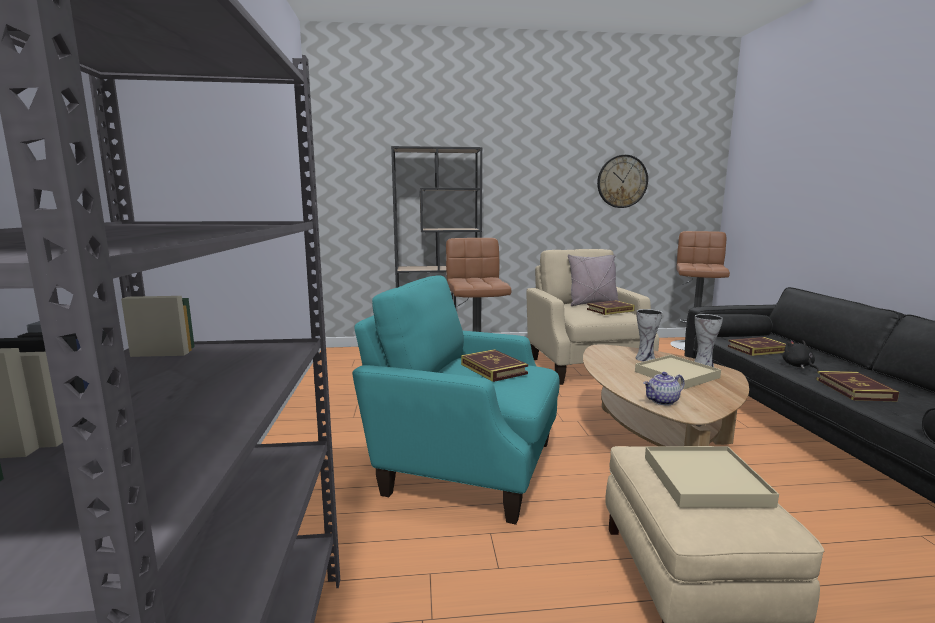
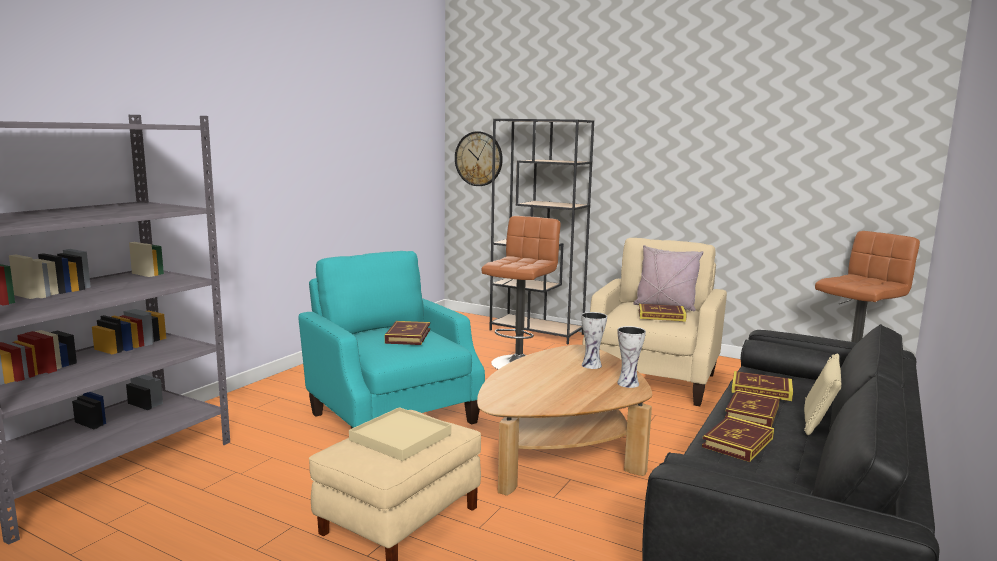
camera: 35 degrees right, 0 degrees up
wall clock [597,155,648,208] -> wall clock moved to [455,131,503,186]
beige tray [635,355,721,389] -> none
teapot [643,372,685,405] -> none
black plush toy [782,340,819,371] -> book [725,389,780,427]
none -> beige pillow [804,354,841,435]

